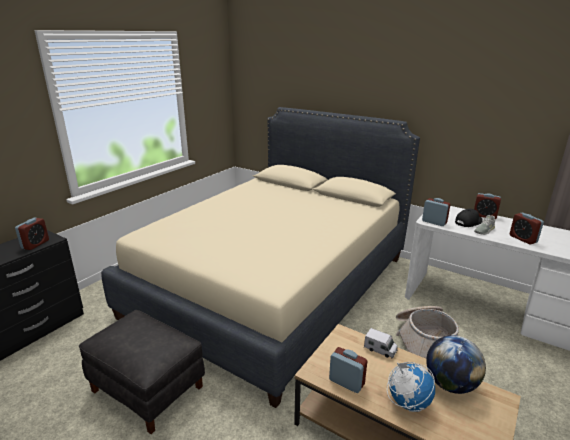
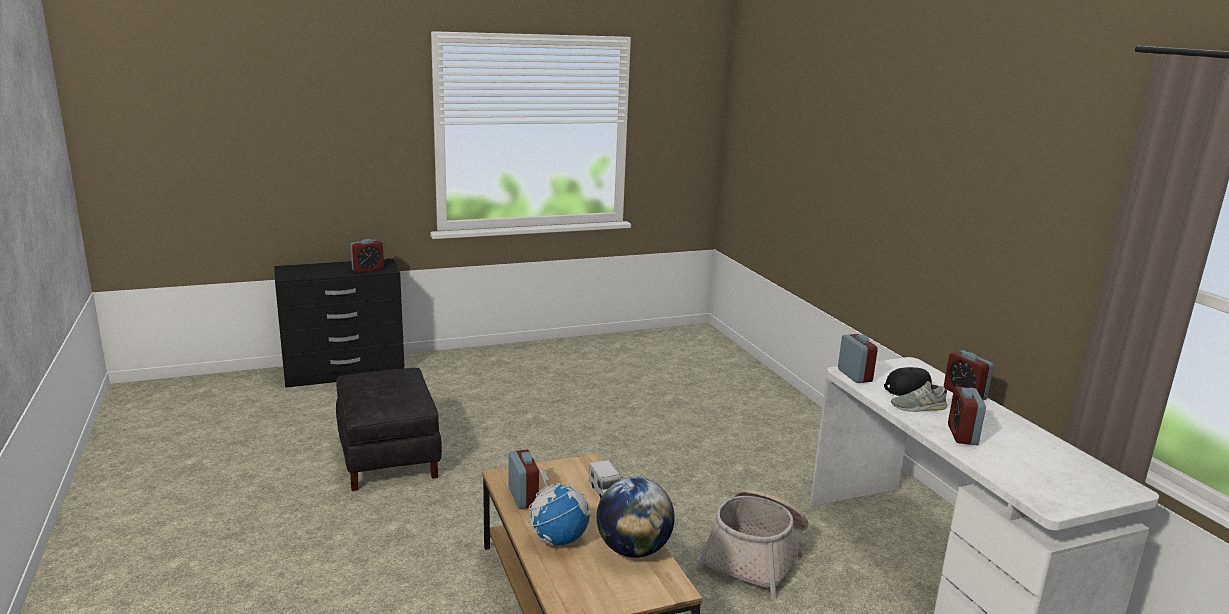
camera: 35 degrees right, 5 degrees down
beige bed [101,107,420,408] -> none

